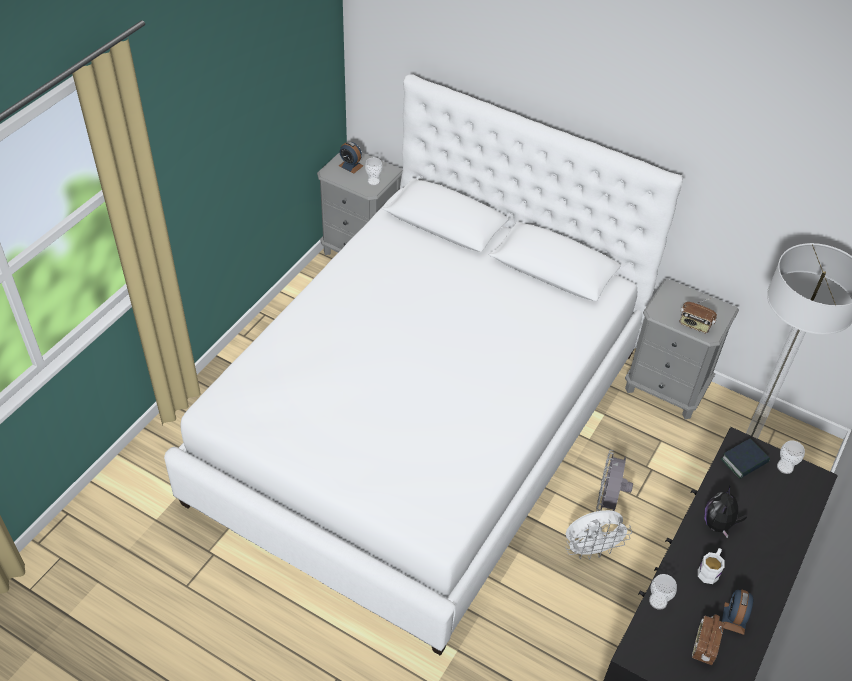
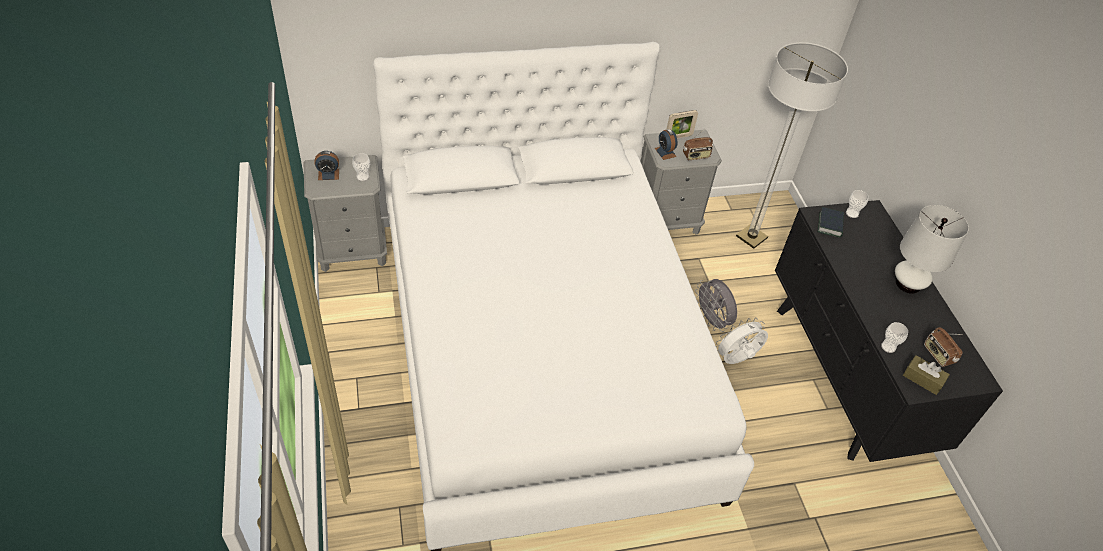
camera: 45 degrees left, 0 degrees up
white fan [565,510,632,559] -> white fan turned 150 degrees counterclockwise [716,317,768,364]
white mug [698,548,725,584] -> none
plush toy [704,485,747,538] -> none
alarm clock [722,590,753,635] -> alarm clock moved to [655,129,677,160]
none -> picture frame [666,110,698,138]
none -> white table lamp [895,205,969,294]
none -> brown tissue box [903,355,950,395]

